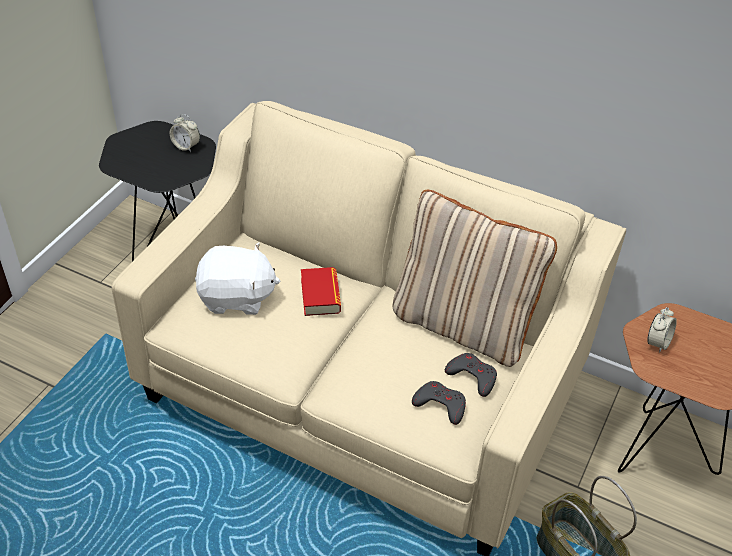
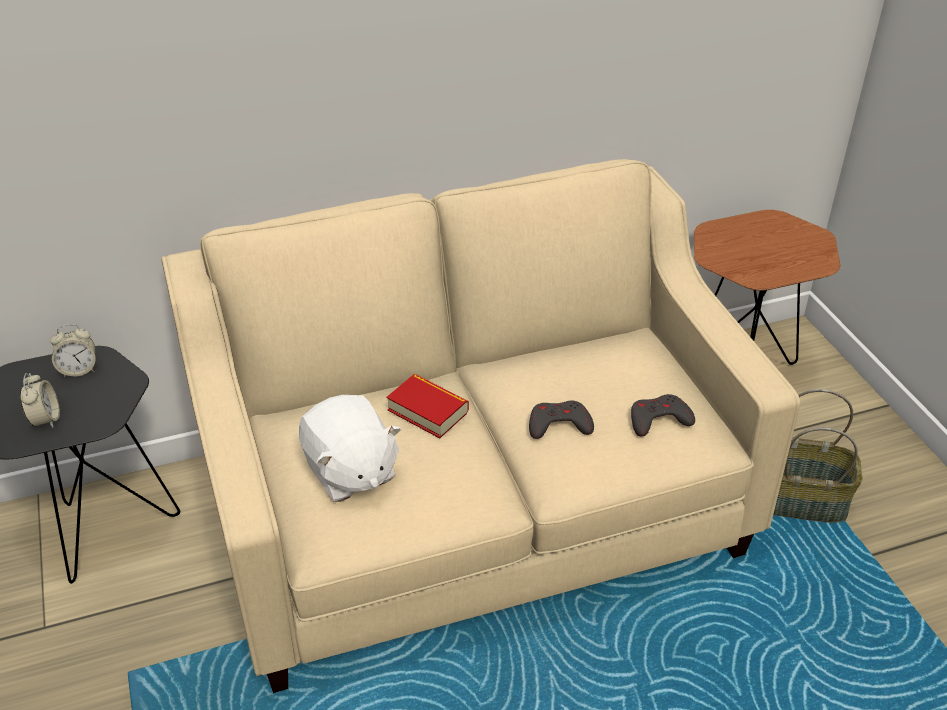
camera: 45 degrees left, 5 degrees down
white plush toy [195,242,280,315] -> white plush toy turned 105 degrees clockwise [299,395,401,502]
beige pillow [393,190,557,367] -> none
grey game controller [445,353,497,397] -> grey game controller moved to [529,401,594,439]
alarm clock [647,307,677,353] -> alarm clock moved to [20,373,60,428]

